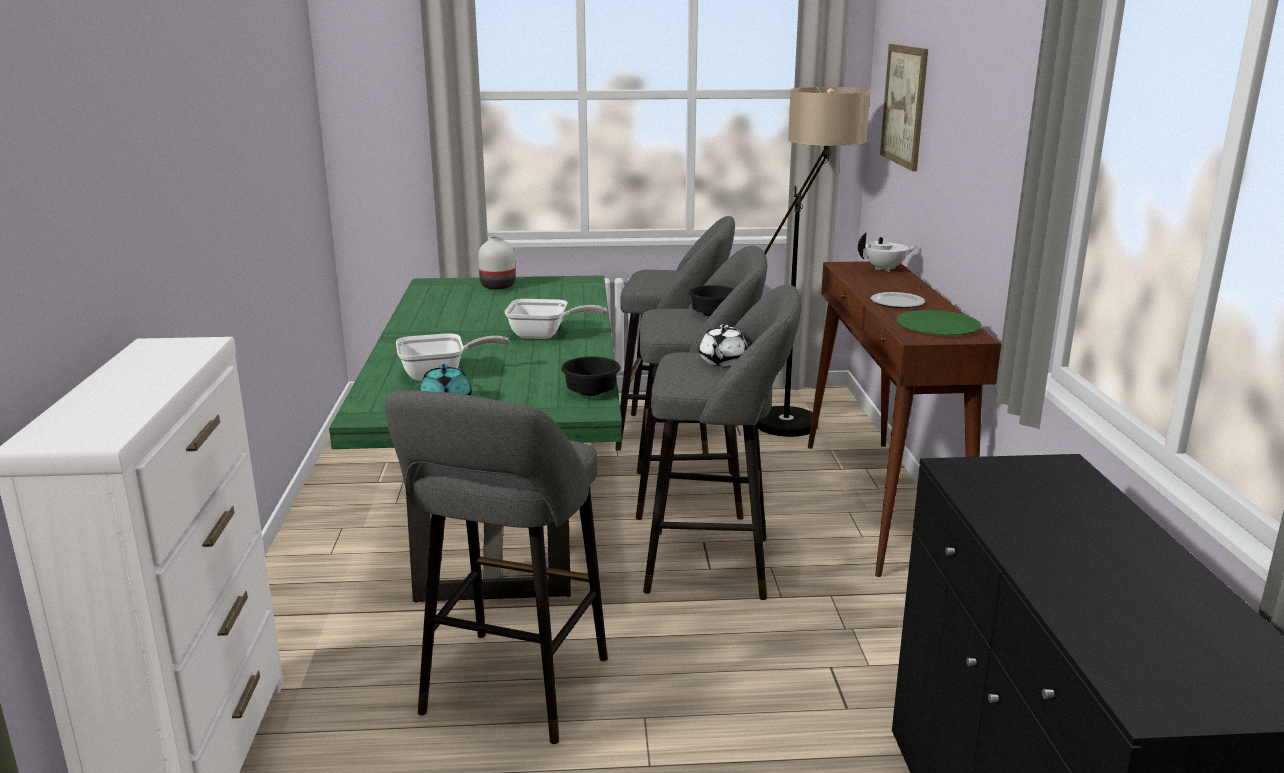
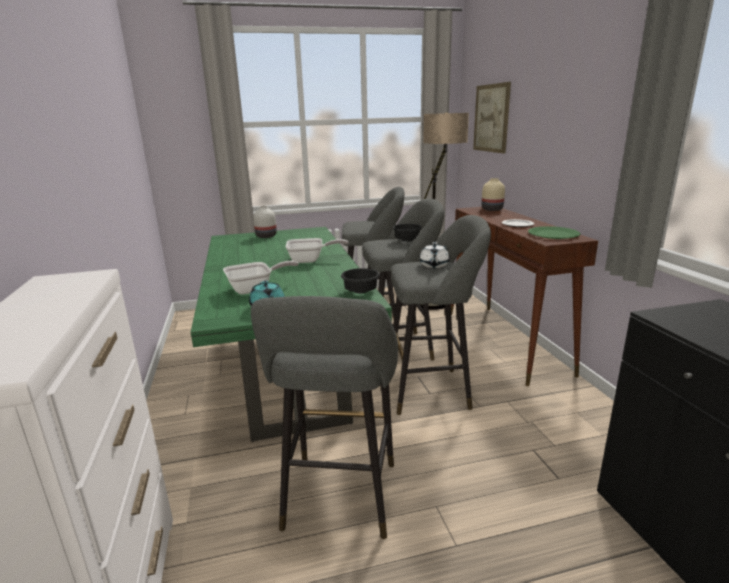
camera: 10 degrees left, 0 degrees up
white teapot [858,233,918,272] -> beige vase [482,178,505,211]

